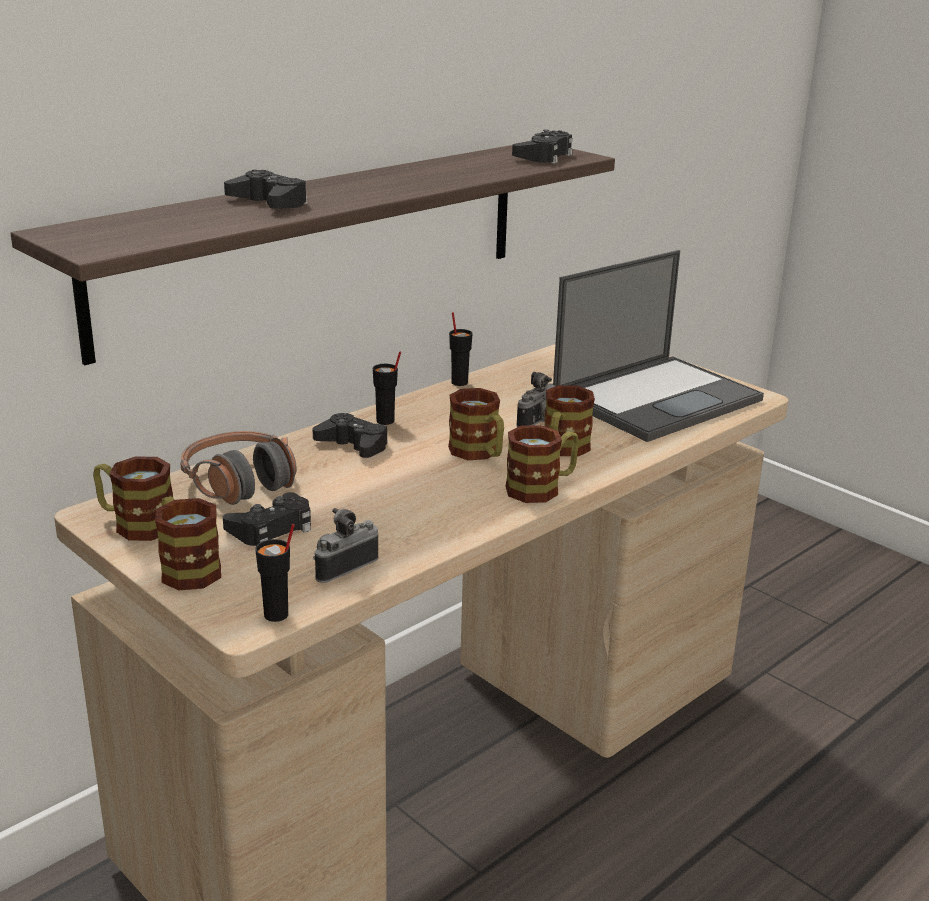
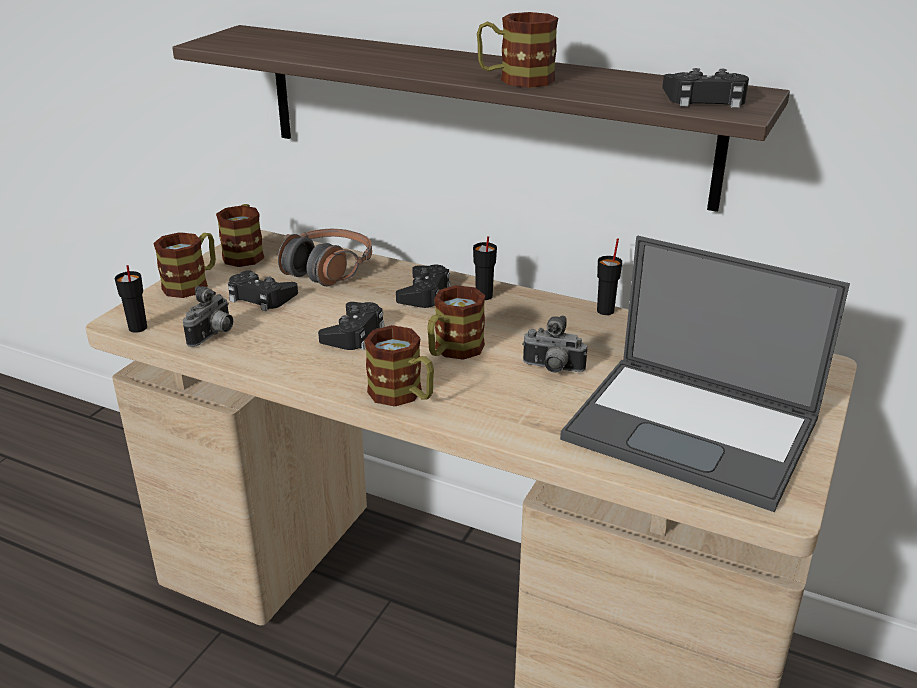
camera: 70 degrees right, 5 degrees up
black game controller [224,169,307,209] -> black game controller moved to [318,302,385,350]
camera [313,508,379,583] -> camera turned 90 degrees clockwise [183,286,233,347]
mug [544,385,595,457] -> mug moved to [477,12,558,88]

